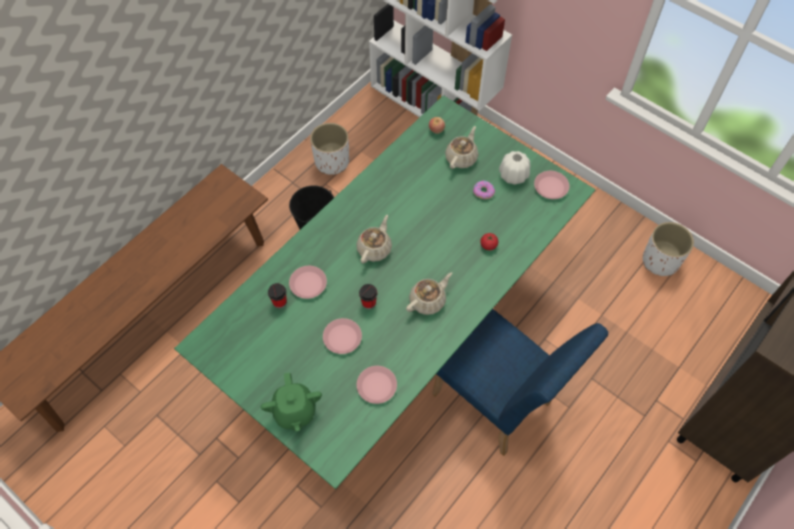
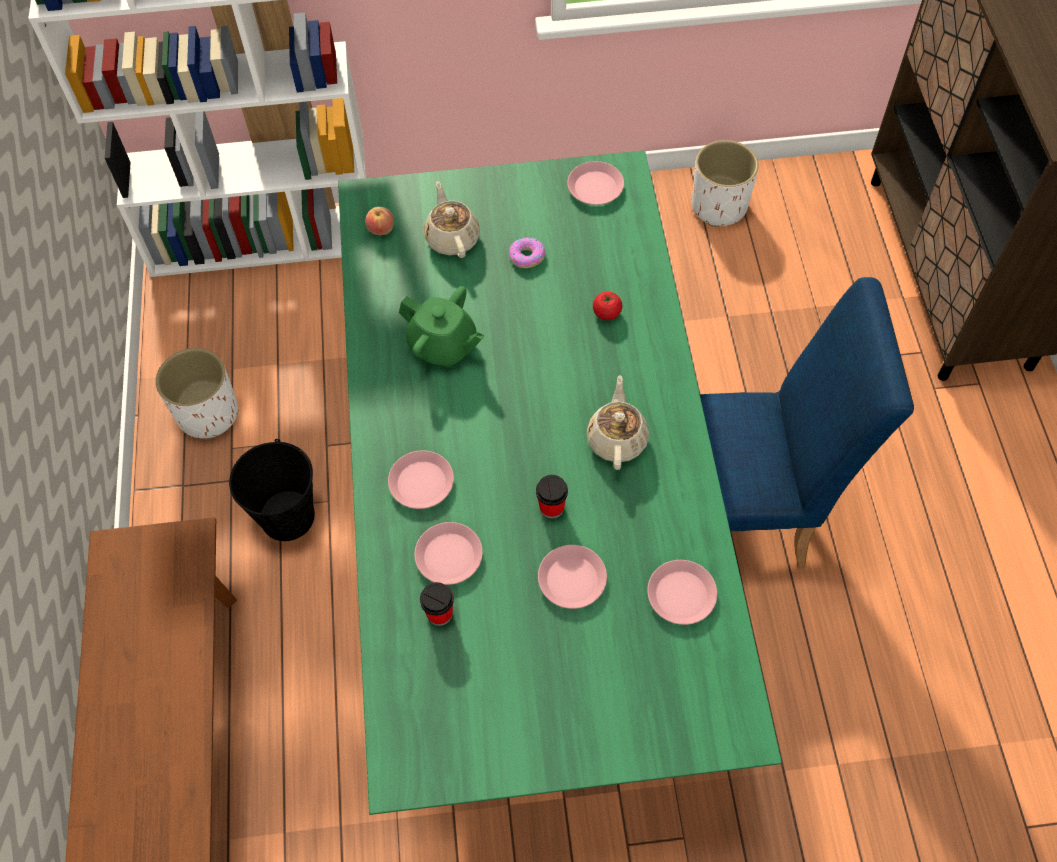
camera: 45 degrees left, 0 degrees up
green teapot [261,373,322,431] -> green teapot moved to [399,286,484,368]
beige teapot [356,215,392,264] -> none
white vase [499,151,530,185] -> none
none -> pink plate [388,450,454,509]

